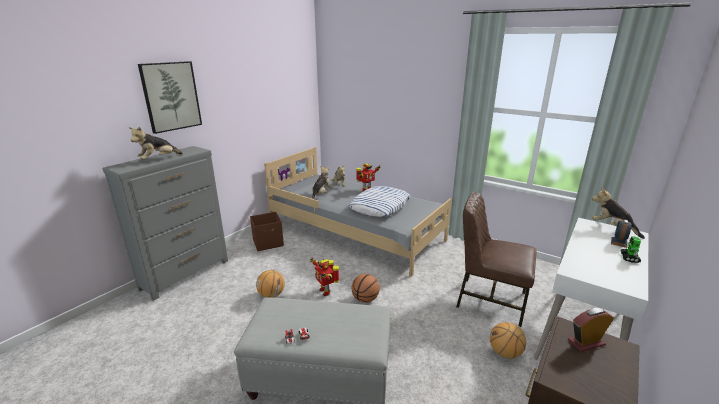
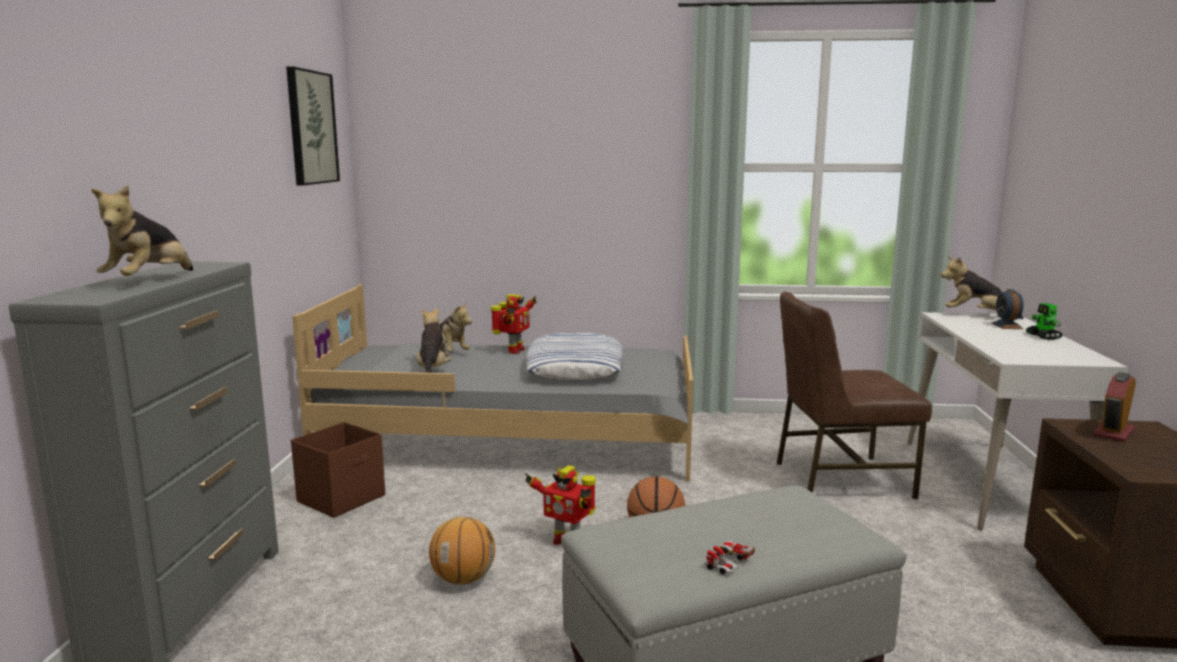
camera: 30 degrees left, 10 degrees down
picture [138,61,202,134] -> picture moved to [286,67,340,185]
basketball [490,322,526,359] -> none

